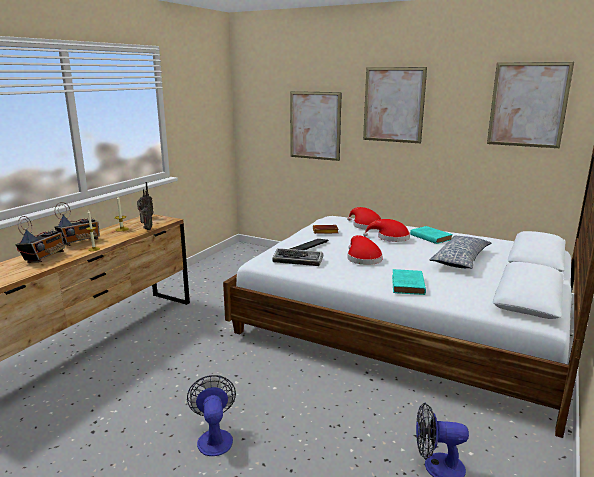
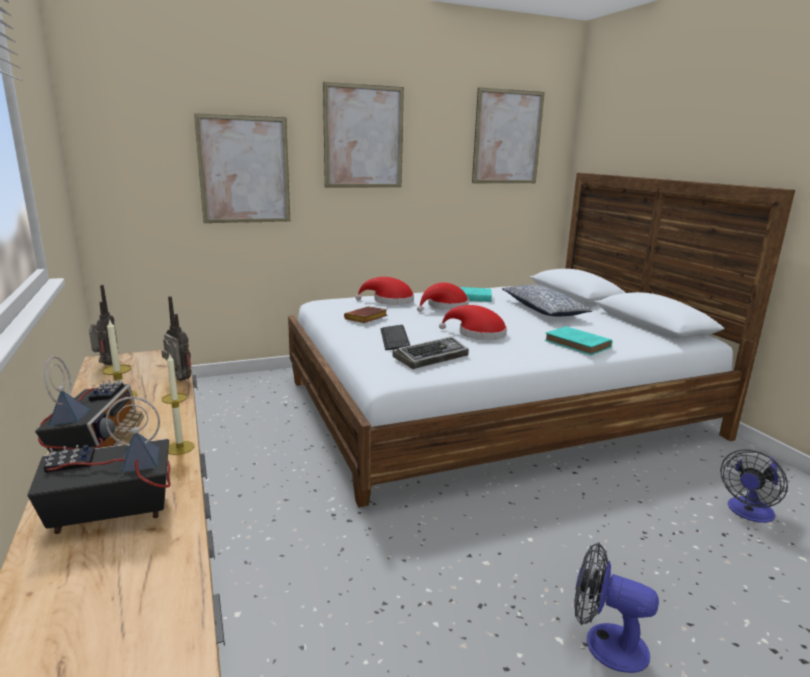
camera: 50 degrees left, 0 degrees up
radio [16,216,65,263] -> radio turned 75 degrees counterclockwise [28,396,171,534]

